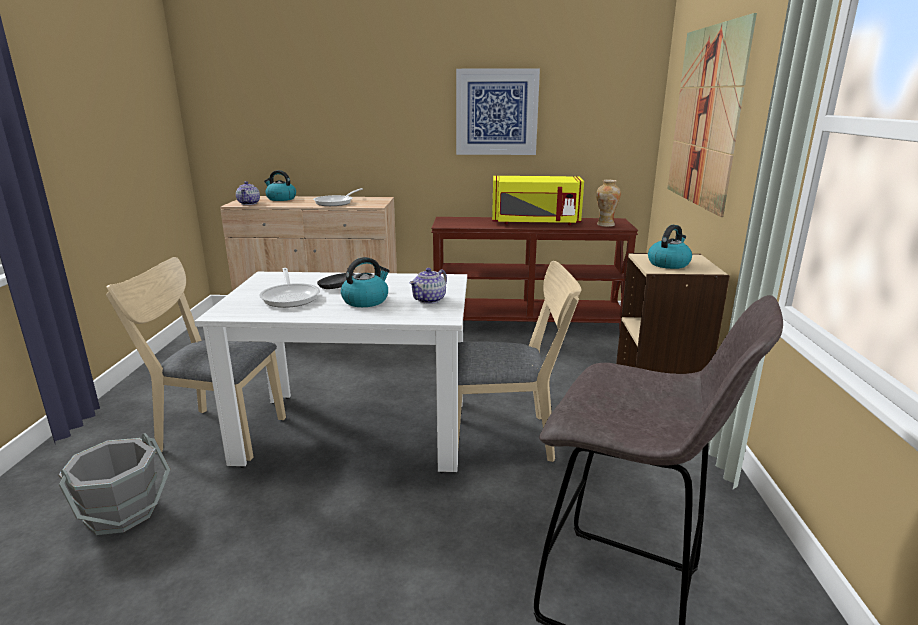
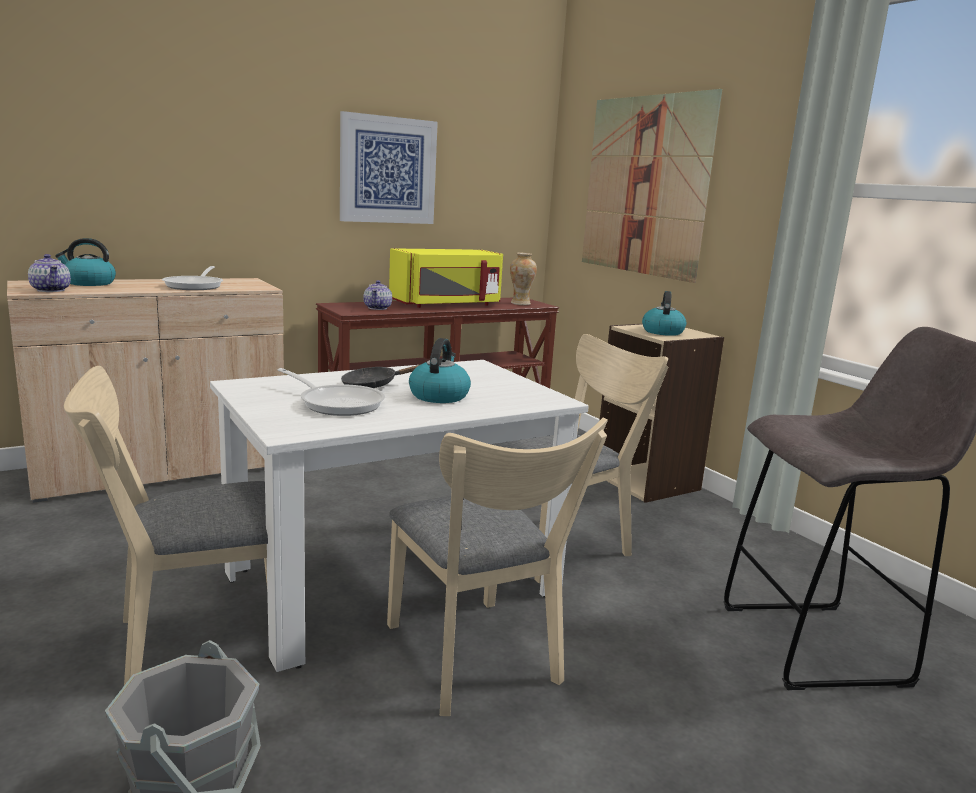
camera: 35 degrees left, 5 degrees down
teapot [409,268,447,304] -> teapot moved to [363,280,392,310]
none -> beige chair [387,418,608,716]

